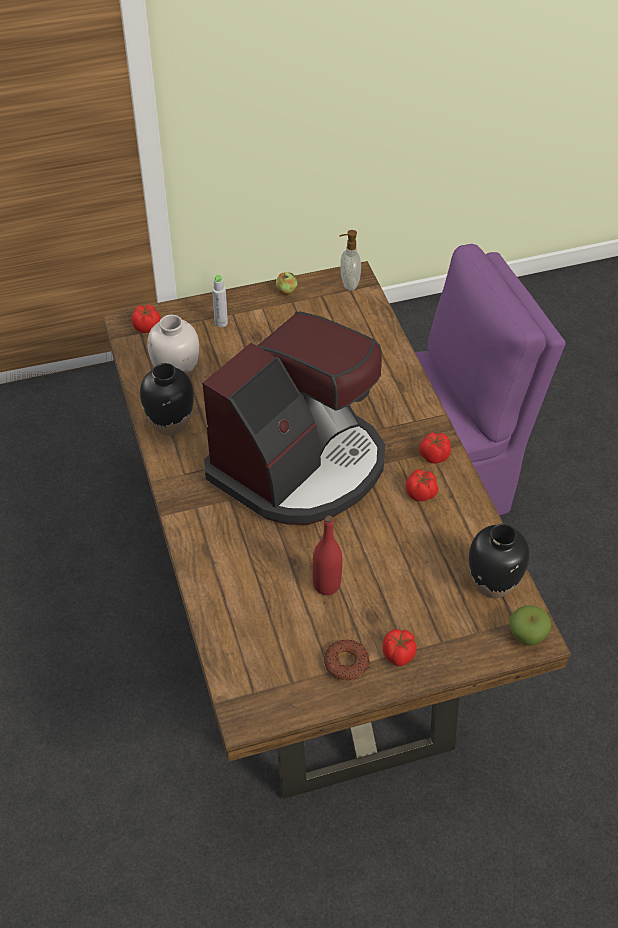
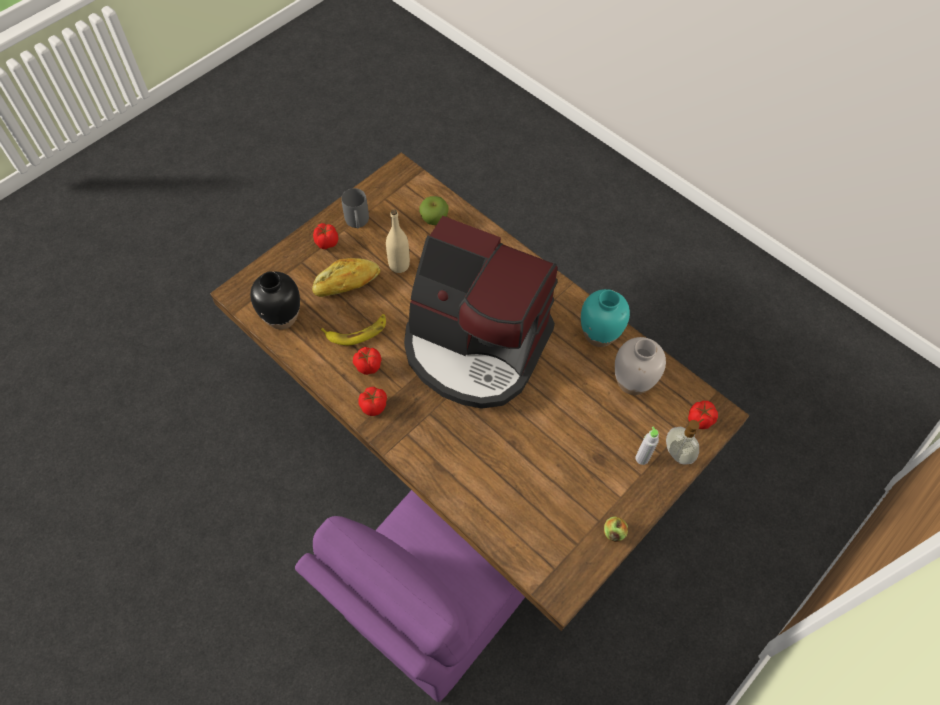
camera: 150 degrees right, 10 degrees up
black vase [140,363,194,435] -> turquoise vase [581,289,630,347]
coffee machine [202,311,385,525] -> coffee machine turned 75 degrees counterclockwise [404,216,557,409]
red bottle [313,515,342,595] -> beige bottle [386,210,410,273]
donut [324,640,370,680] -> grey mug [341,188,369,228]
soap dispenser [339,230,361,290] -> soap dispenser moved to [666,419,704,465]
apple [509,605,551,646] -> apple moved to [419,196,449,225]
none -> bread [312,258,381,297]
none -> banana [321,314,386,345]

